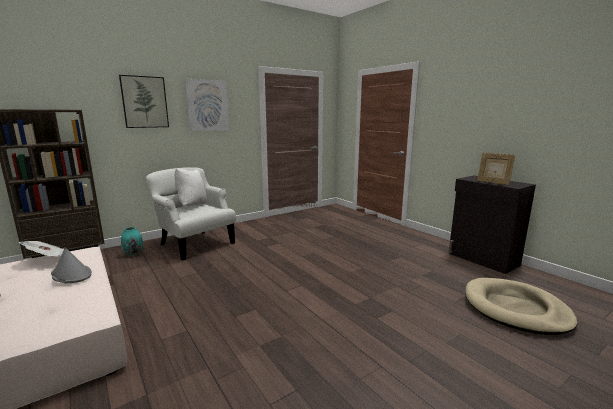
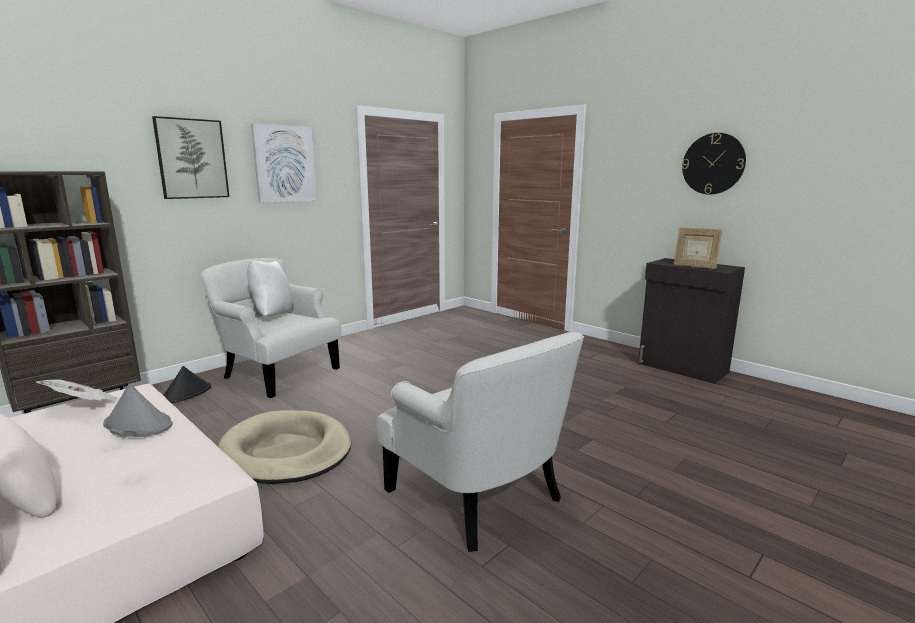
camera: 10 degrees left, 0 degrees up
turquoise vase [121,227,143,256] -> black hat [163,366,211,403]
beige dog bed [465,278,577,335] -> beige dog bed moved to [218,410,351,484]
none -> white armchair [376,332,584,552]
none -> wall clock [682,133,746,195]

